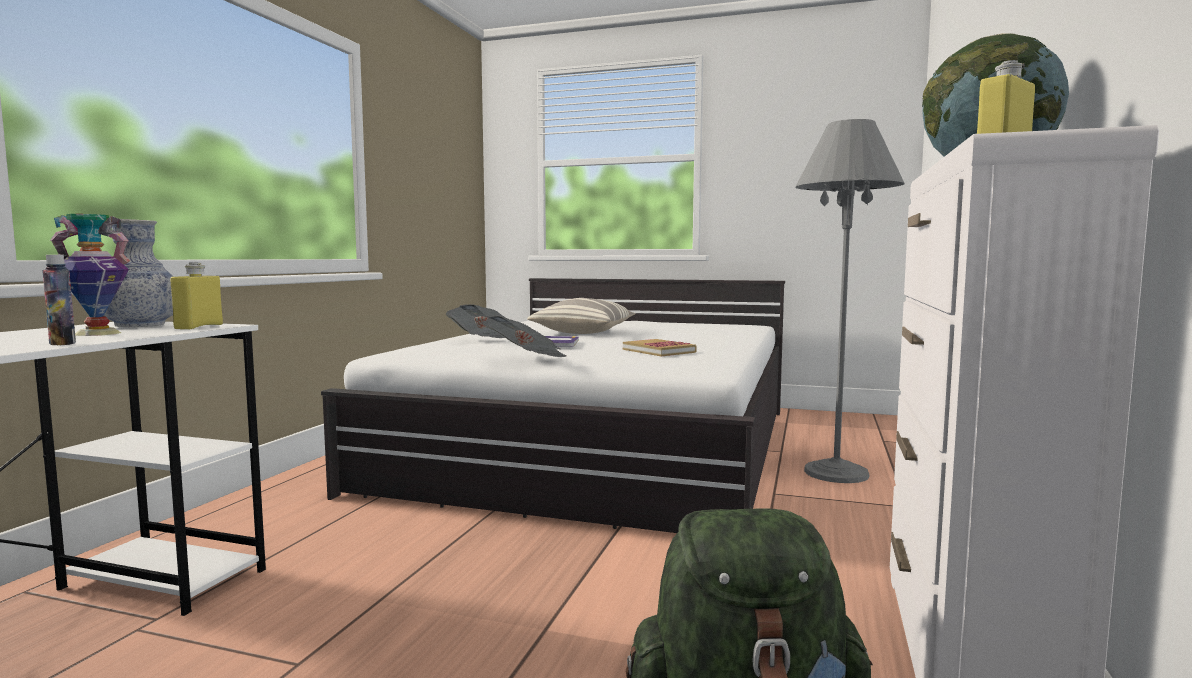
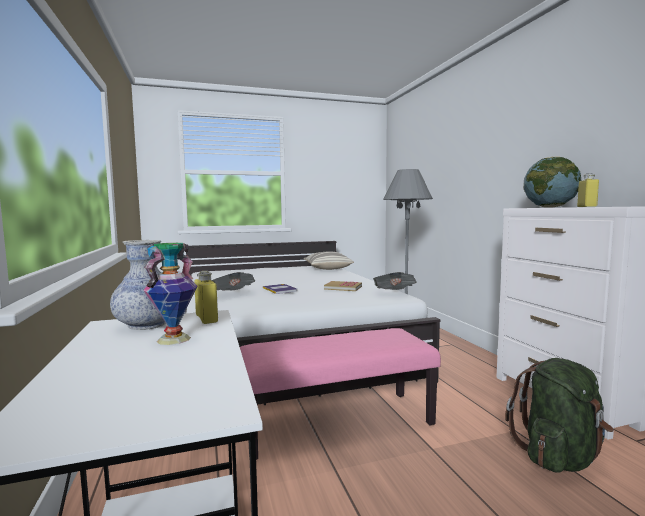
camera: 35 degrees left, 0 degrees up
bottle [42,255,76,345] -> none
newspaper [482,316,566,357] -> newspaper moved to [373,272,417,290]
pillow [527,298,636,334] -> pillow moved to [304,251,354,270]
none -> pink bench [240,328,441,460]

